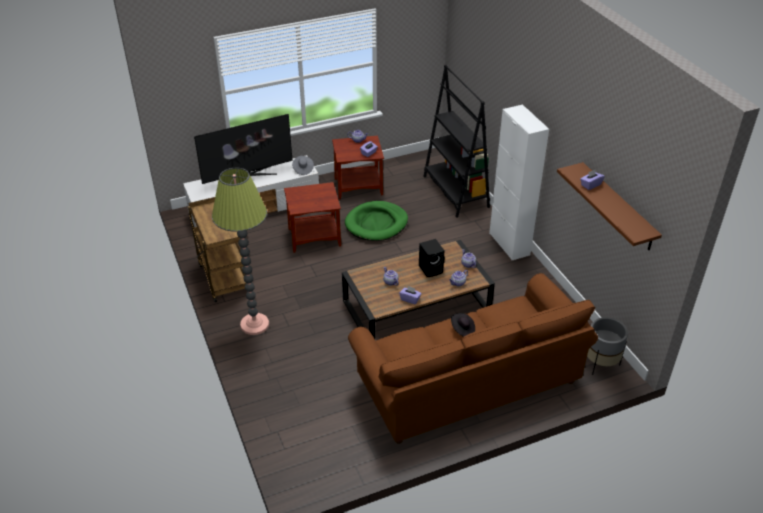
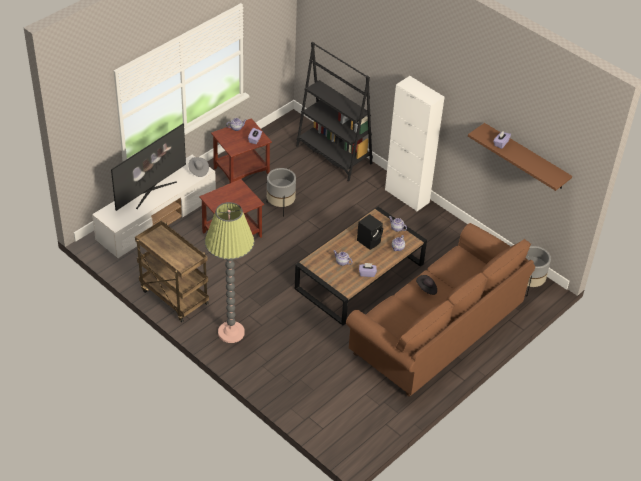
camera: 25 degrees left, 5 degrees up
green dog bed [345,201,408,241] -> grey planter [267,168,296,217]

